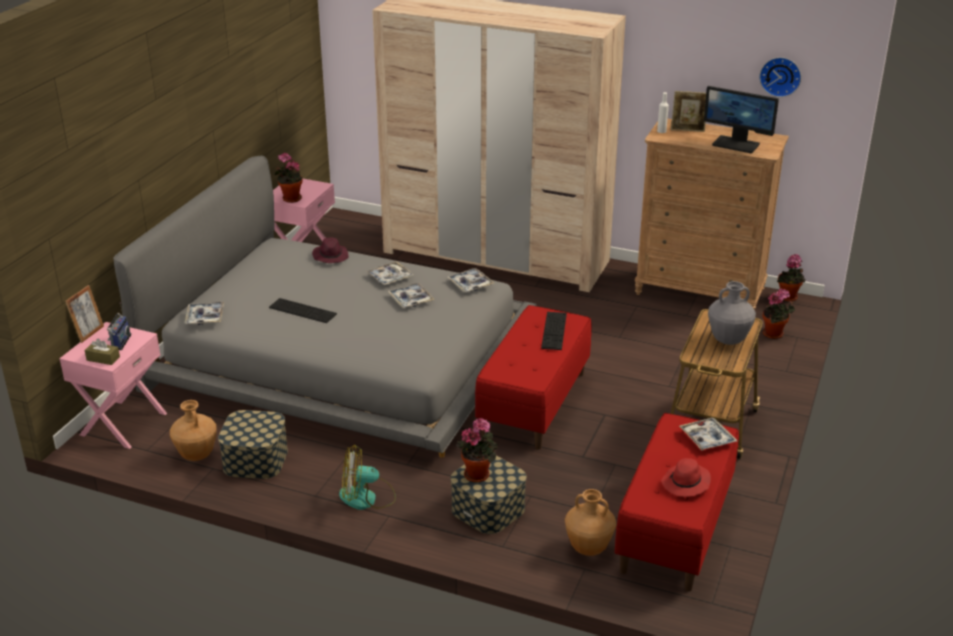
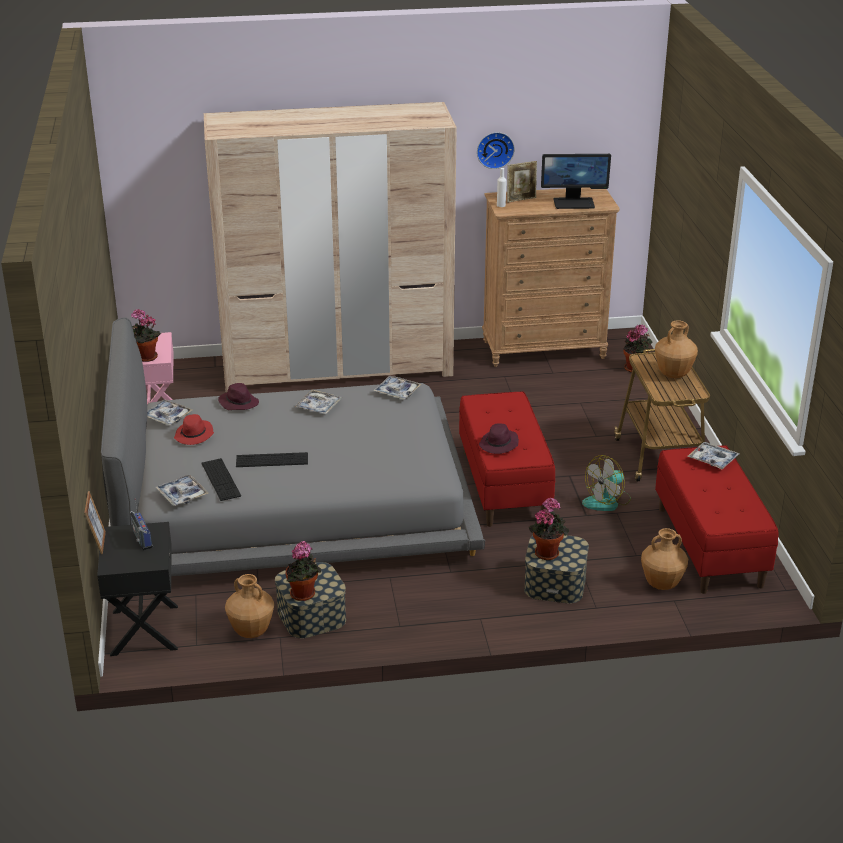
camera: 30 degrees left, 0 degrees up
pink nightstand [60,322,167,449] -> black nightstand [97,522,178,656]
brown tissue box [85,338,120,365] -> none
fan [339,445,396,510] -> fan moved to [582,455,631,511]
tray [388,283,434,308] -> tray moved to [147,400,193,425]
keyboard [541,312,567,350] -> keyboard moved to [201,458,241,501]
red hat [661,458,711,497] -> red hat moved to [174,414,214,445]
grey vase [708,281,756,345] -> brown vase [655,320,698,378]
wall clock [759,57,801,97] -> wall clock moved to [477,132,515,169]
potted plant [777,254,805,302] -> potted plant moved to [285,541,321,601]
none -> purple hat [479,424,519,454]

